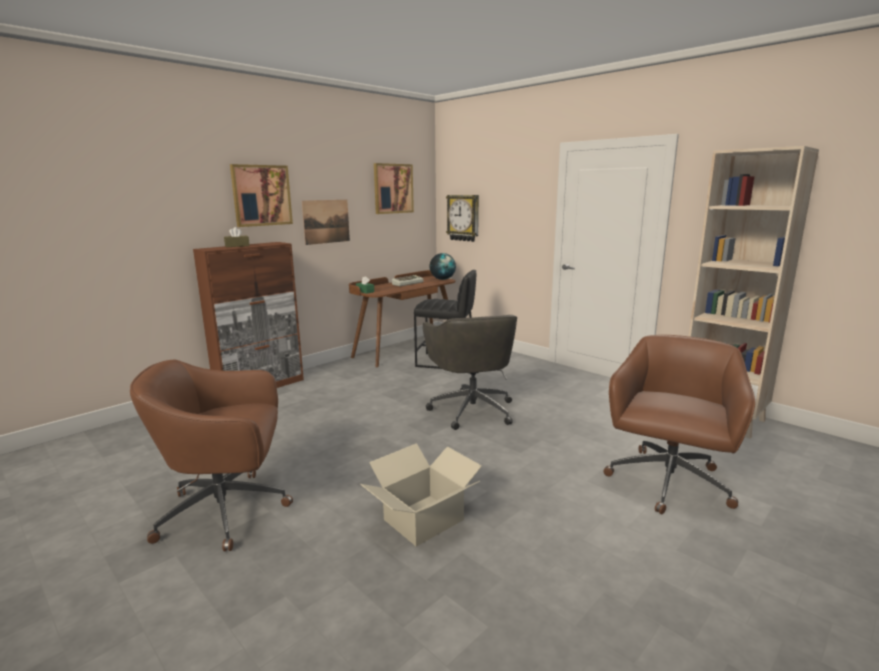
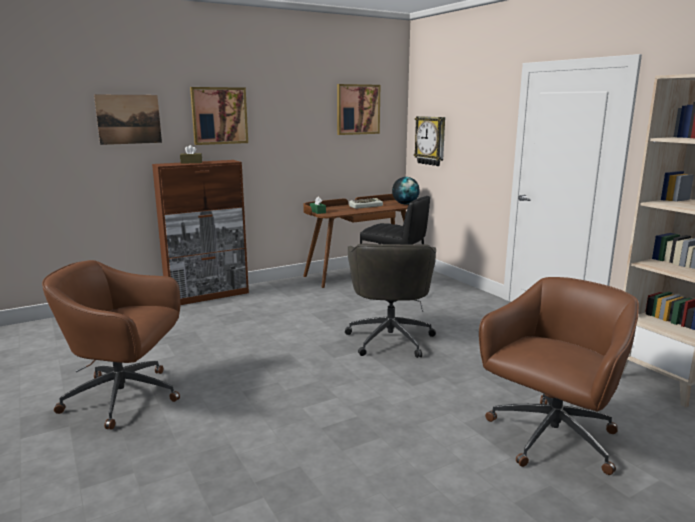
camera: 15 degrees right, 0 degrees up
picture [302,200,350,245] -> picture moved to [94,95,162,145]
cardboard box [360,443,482,547] -> none

